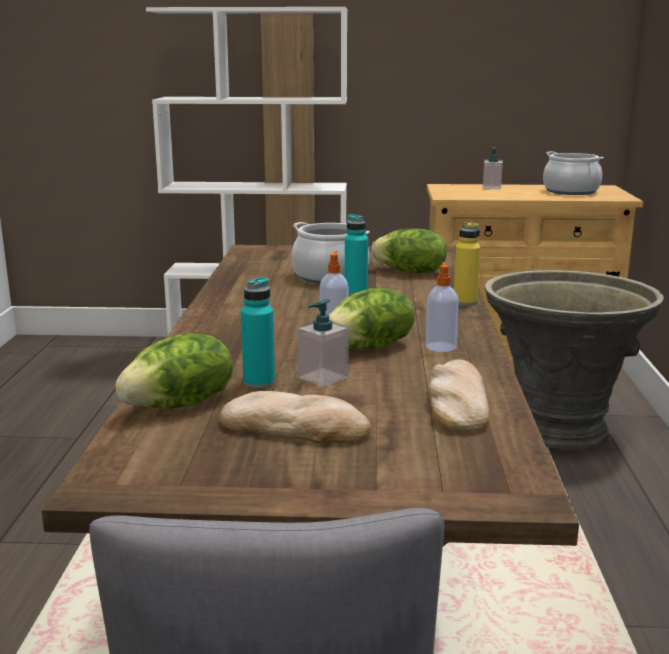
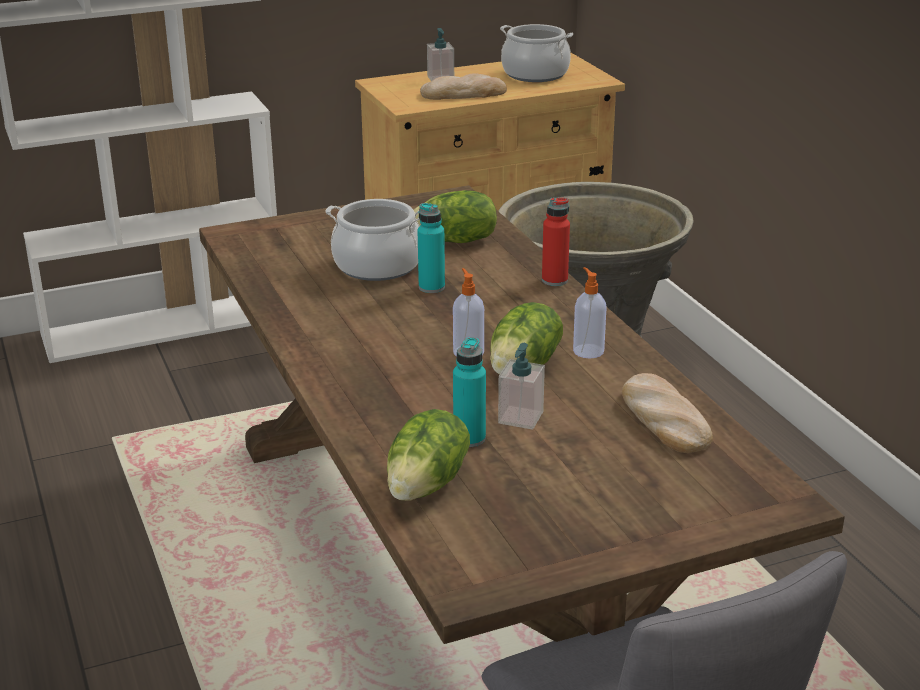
camera: 25 degrees left, 10 degrees up
bread [220,391,371,443] -> bread moved to [420,73,507,100]
yellow bottle [454,222,480,306] -> red bottle [542,197,570,286]

